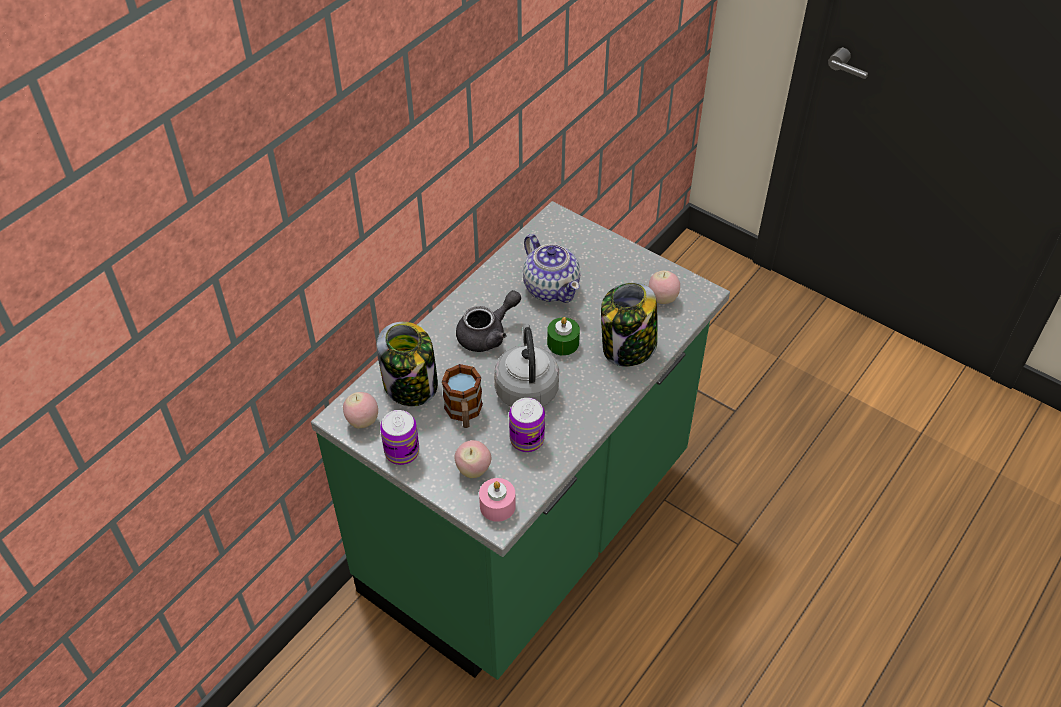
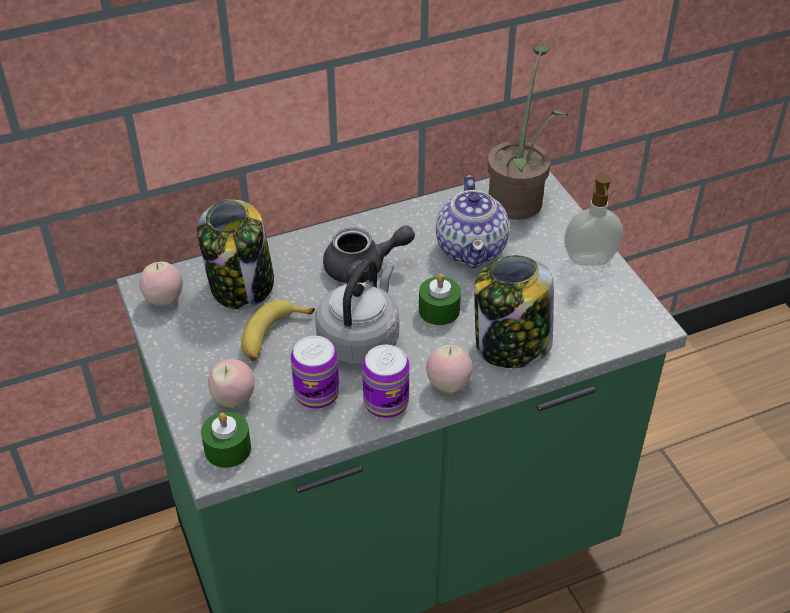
camera: 30 degrees right, 5 degrees down
can [380,410,419,465] -> can moved to [362,345,410,418]
mug [442,364,483,428] -> banana [241,300,315,361]
pink candle [479,478,516,522] -> green candle [201,412,251,468]
apple [649,271,680,304] -> apple moved to [426,345,473,393]
none -> potted plant [487,45,568,220]
none -> soap dispenser [564,173,623,266]

